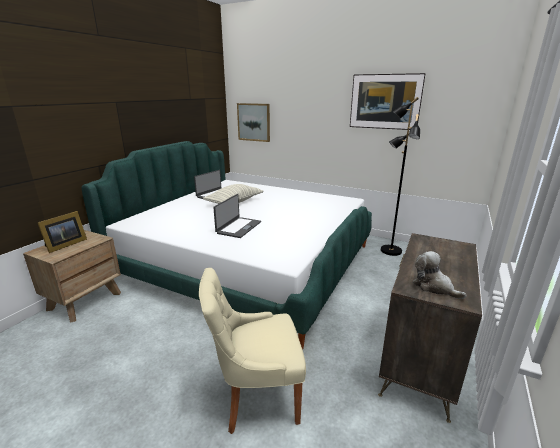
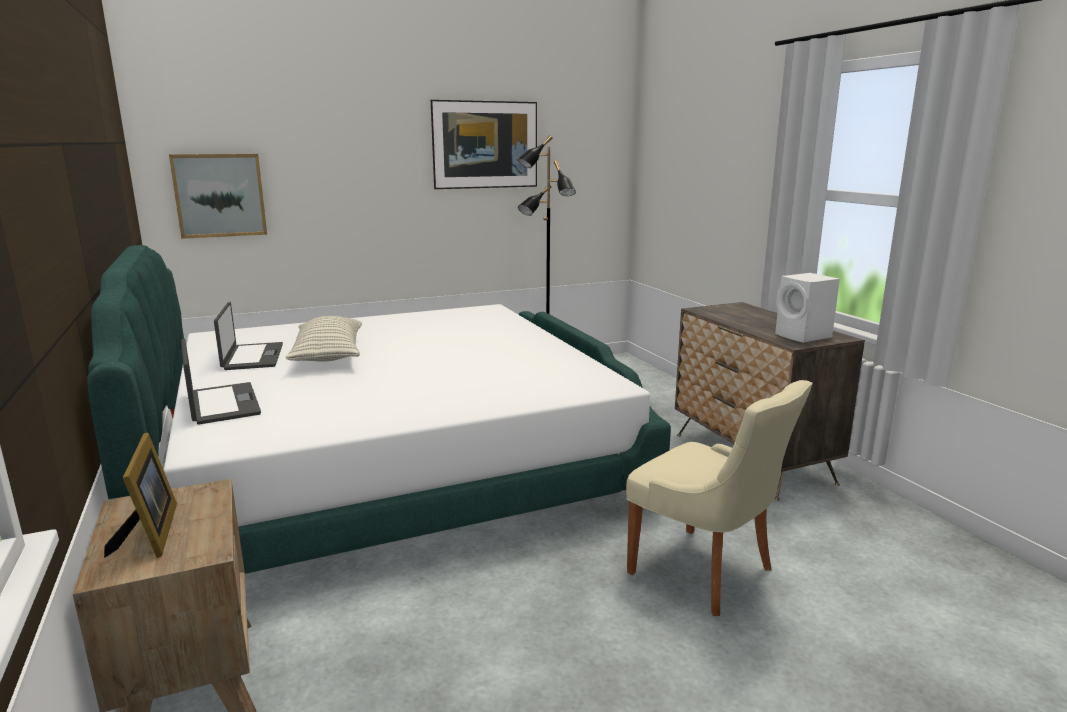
camera: 50 degrees left, 5 degrees down
beige chair [199,268,306,434] -> beige chair turned 75 degrees counterclockwise [626,380,813,616]
laptop [213,194,261,238] -> laptop moved to [181,339,261,425]
plush toy [412,251,467,299] -> white speaker [775,273,840,343]

